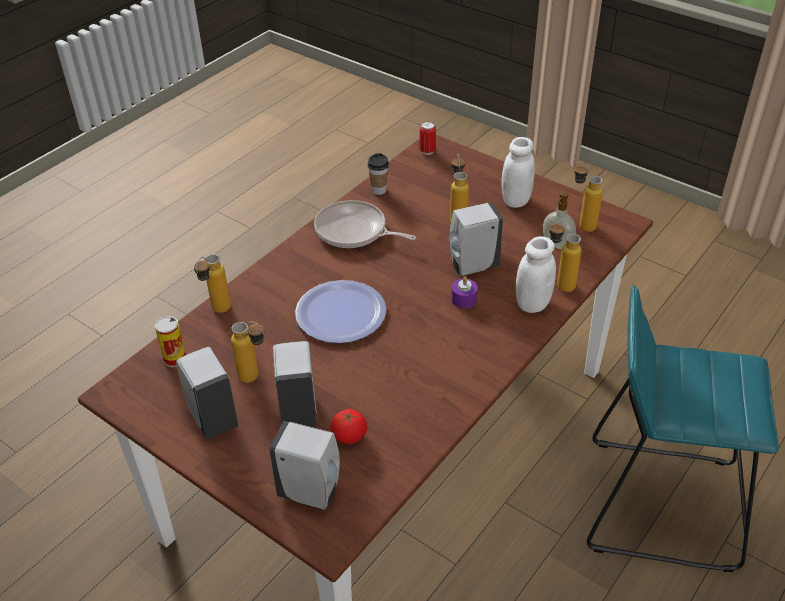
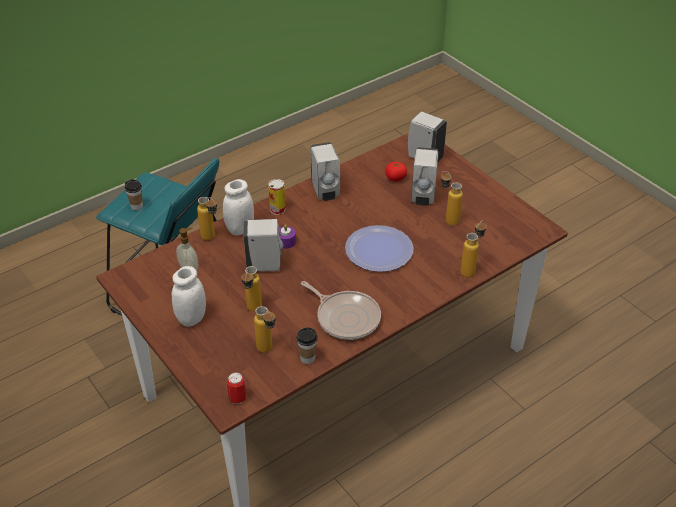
camera: 165 degrees left, 0 degrees up
can [154,316,186,367] -> can moved to [269,179,285,215]
white soap dispenser [176,347,238,440] -> white soap dispenser moved to [310,142,340,201]
bottle [574,162,603,232] -> bottle moved to [254,306,276,353]
none -> cup [125,179,143,210]

